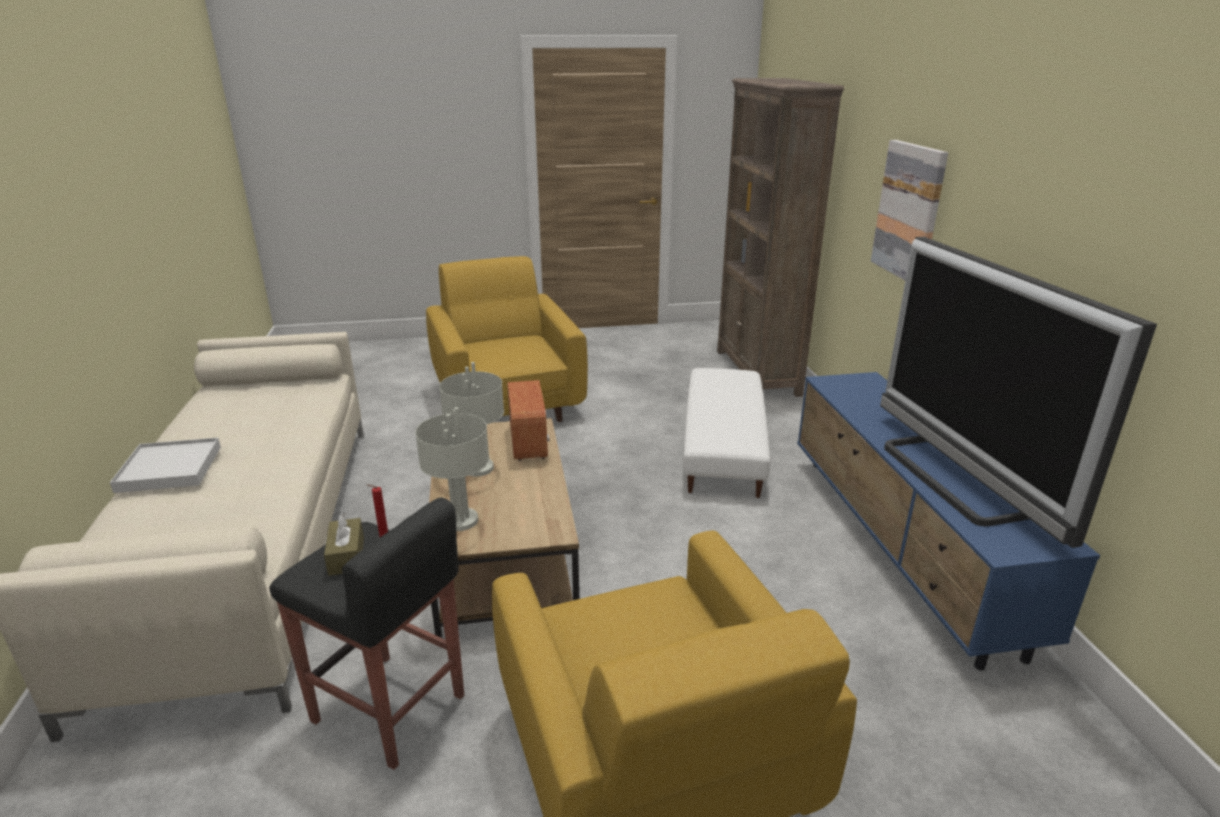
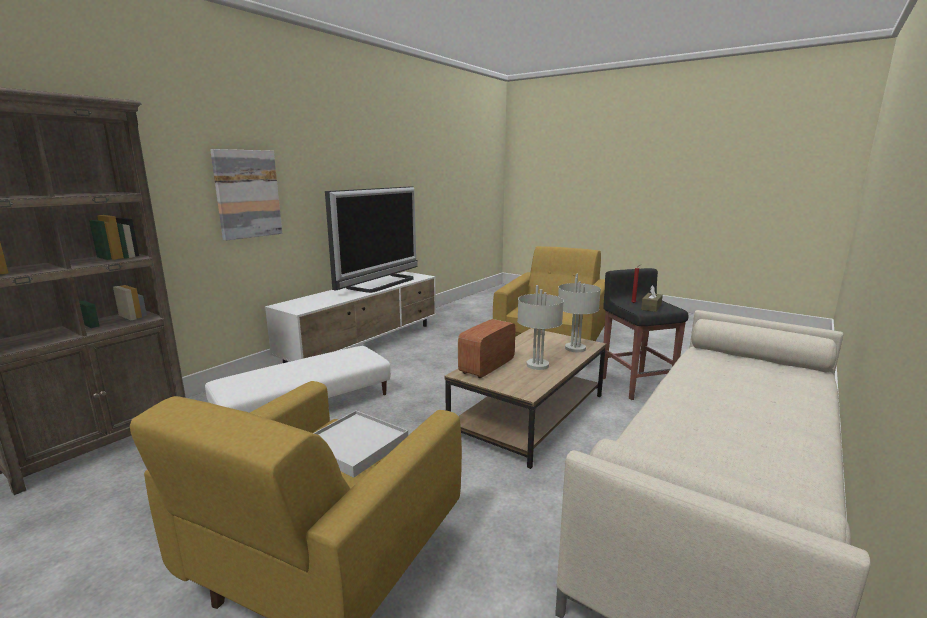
camera: 135 degrees left, 10 degrees down
white tray [110,438,221,493] -> white tray moved to [314,410,408,478]
blue tv stand [797,372,1100,670] -> white tv stand [265,272,436,363]

